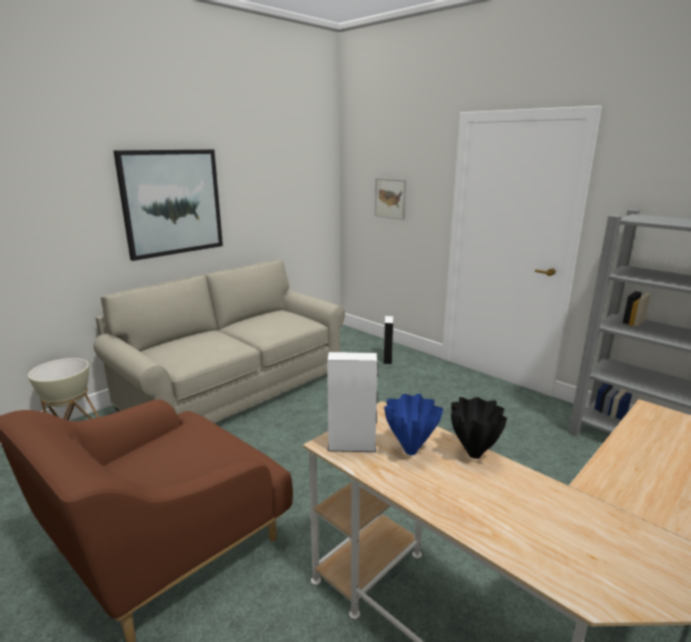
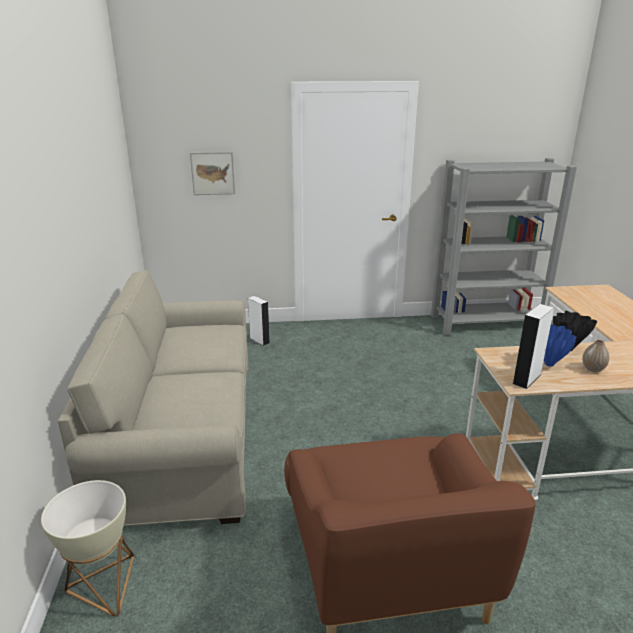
camera: 50 degrees left, 5 degrees up
picture [113,150,223,261] -> none
none -> vase [582,340,610,372]

